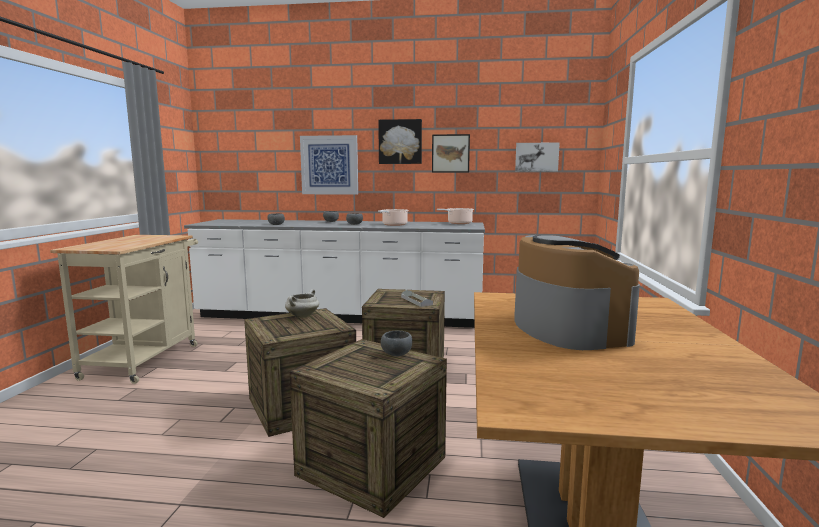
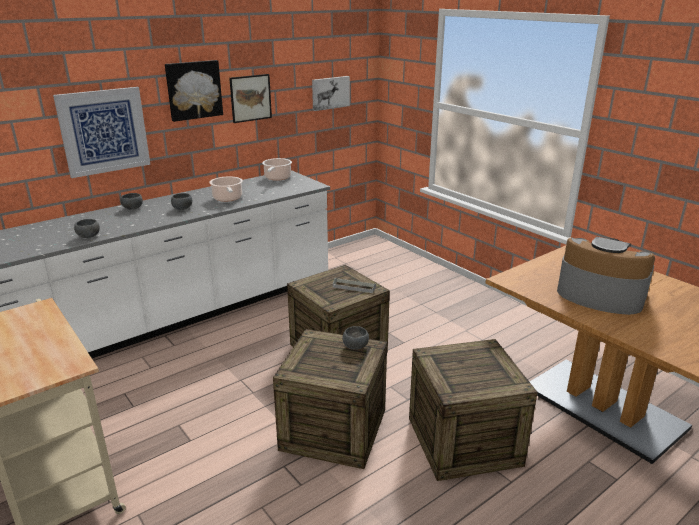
camera: 45 degrees left, 15 degrees up
white cooking pot [285,289,319,318] -> none
grey bowl [381,330,412,356] -> grey bowl moved to [342,326,369,350]

